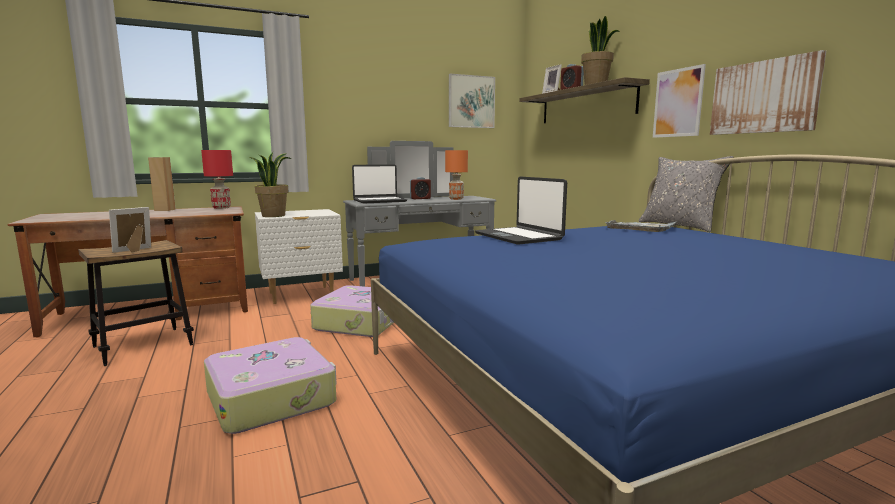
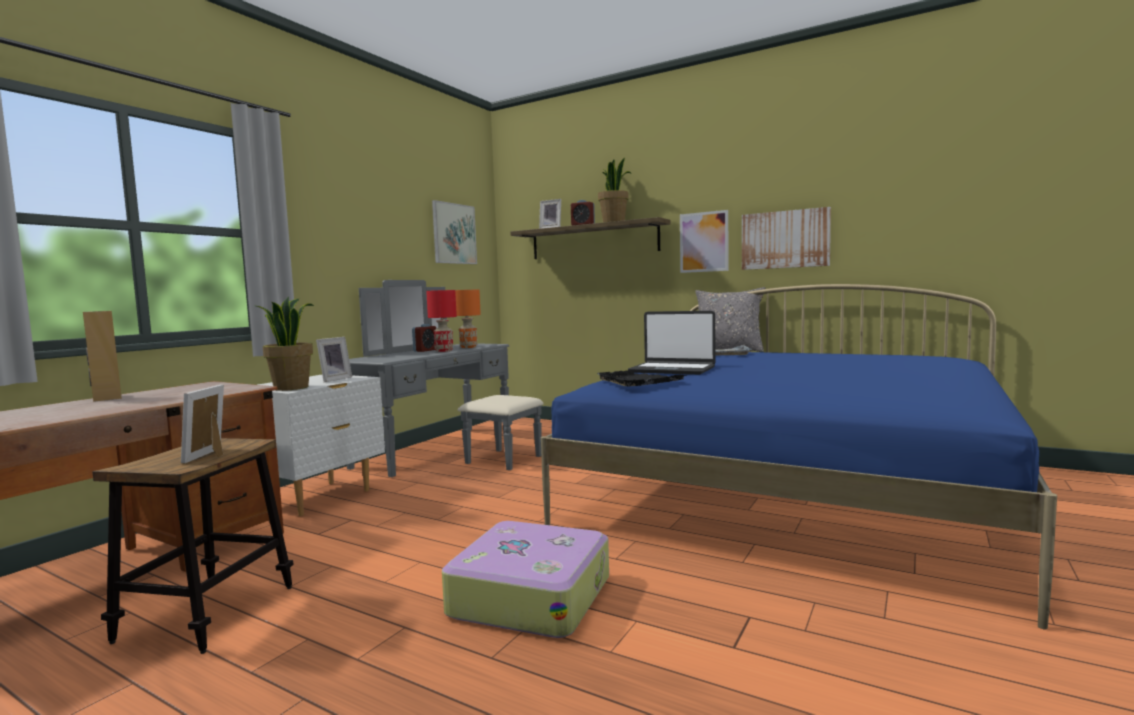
camera: 35 degrees left, 5 degrees down
red table lamp [201,150,233,209] -> red table lamp moved to [426,290,457,352]
suitcase [310,285,394,337] -> none
laptop [352,164,407,204] -> none
none -> picture frame [316,337,352,382]
none -> black tray [597,370,687,386]

